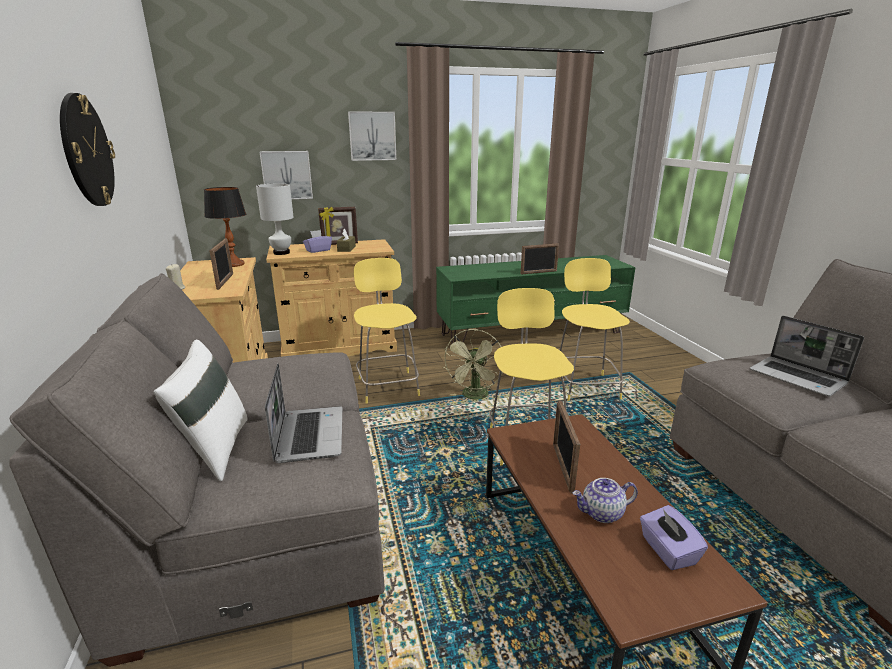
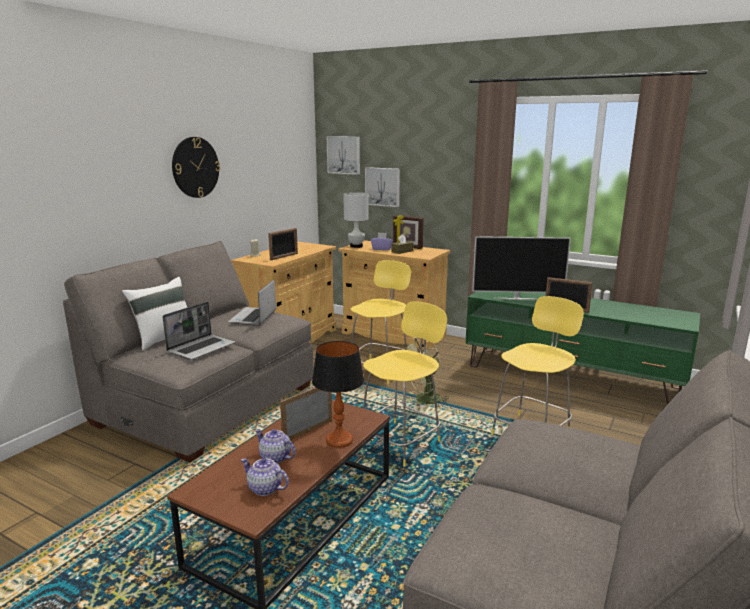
camera: 45 degrees right, 5 degrees down
table lamp [204,187,246,267] -> table lamp moved to [312,341,364,448]
picture [348,111,396,161] -> picture moved to [326,136,360,175]
purple tissue box [640,505,708,570] -> teapot [241,458,289,496]
laptop [750,316,864,396] -> laptop moved to [228,279,276,326]
none -> television [472,236,571,300]

